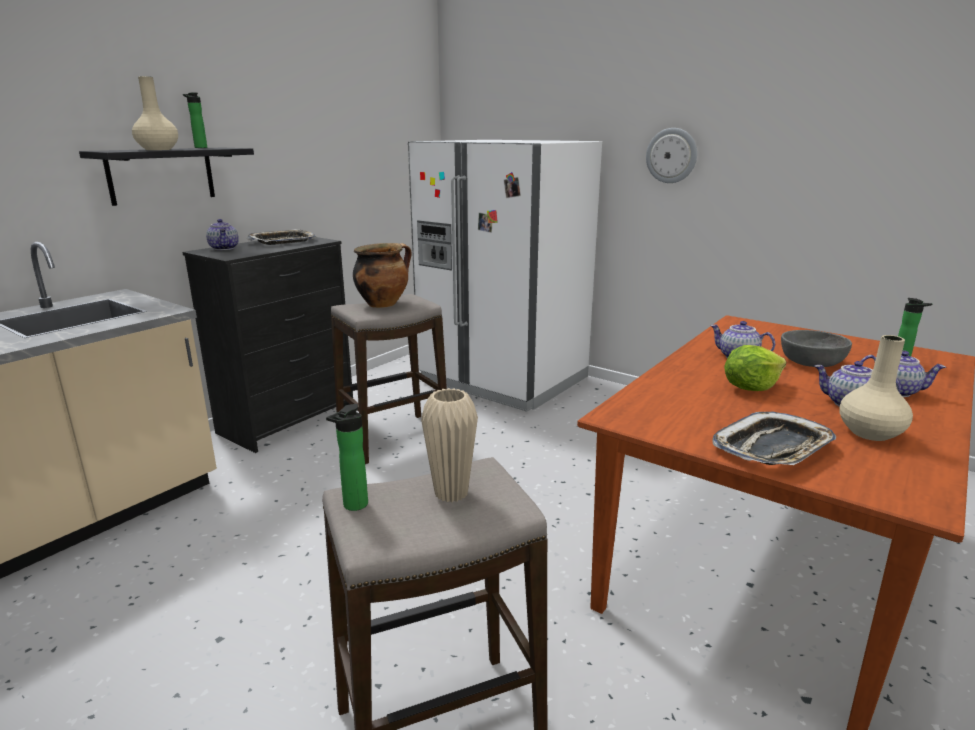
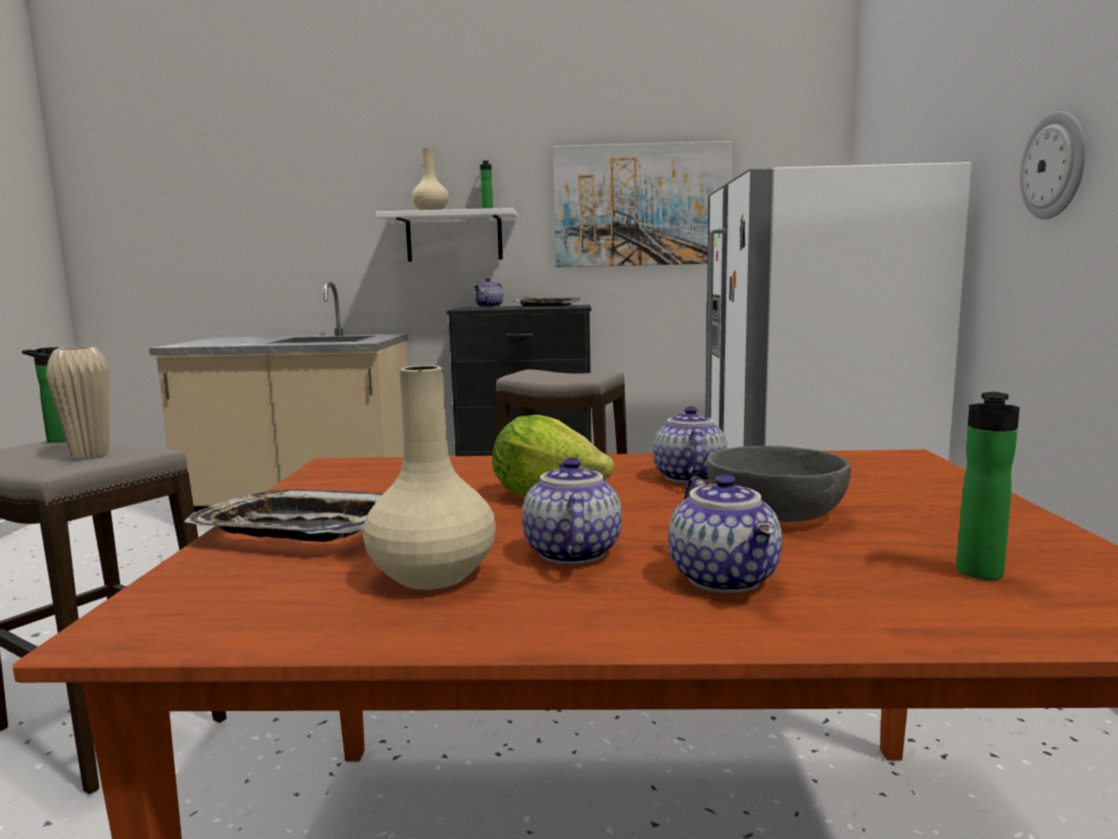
camera: 55 degrees right, 10 degrees down
black shelf [79,148,254,206] -> white shelf [375,208,518,262]
cooking pot [353,243,412,308] -> none
none -> picture [553,141,732,267]

